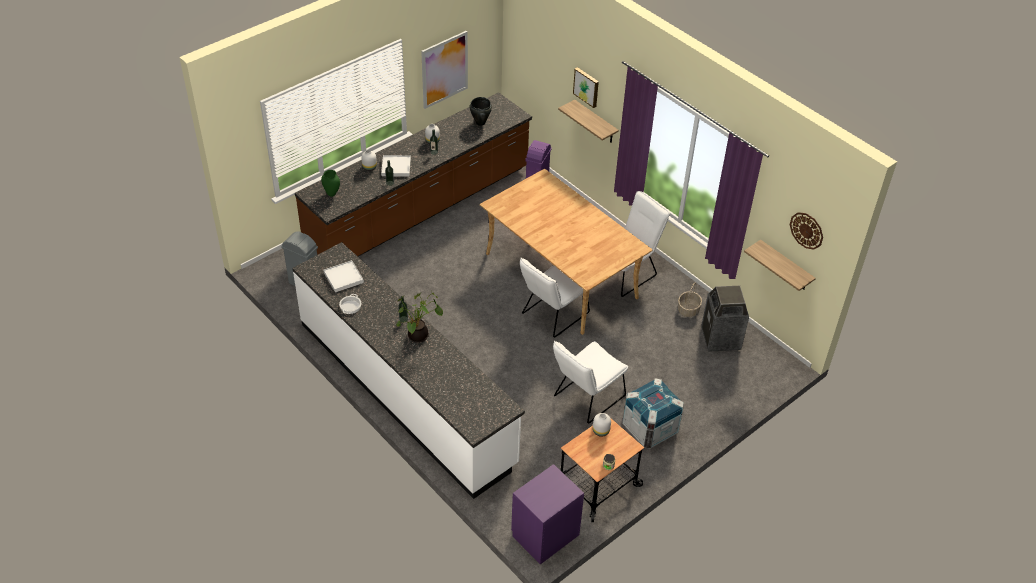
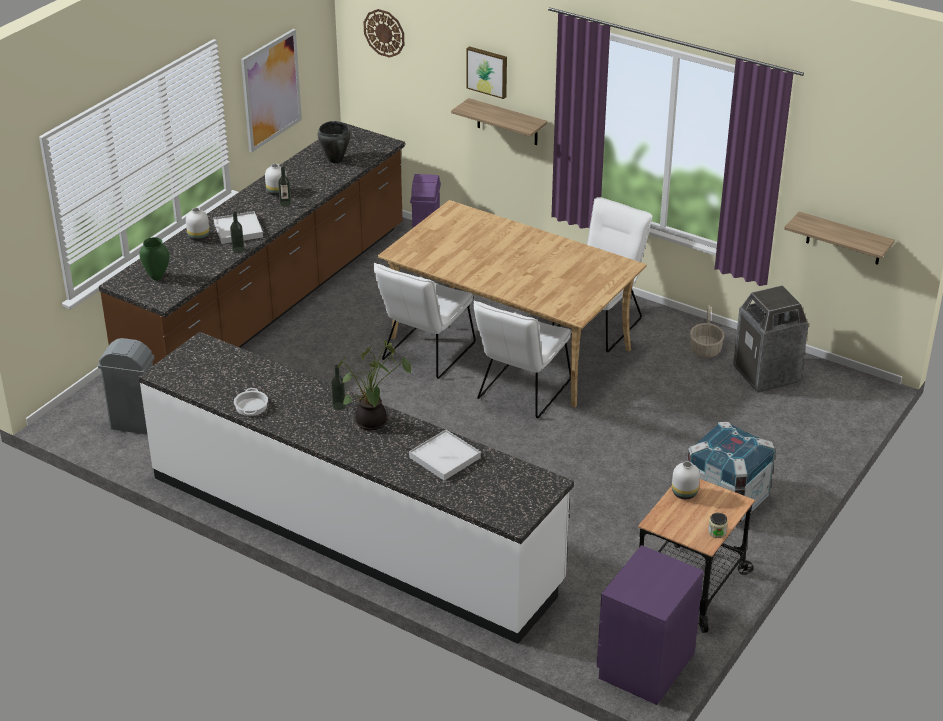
camera: 15 degrees left, 10 degrees down
white tray [324,260,364,292] -> white tray moved to [409,429,481,481]
white chair [553,341,628,424] -> white chair moved to [374,263,476,379]
wall clock [790,212,823,250] -> wall clock moved to [363,9,404,58]

